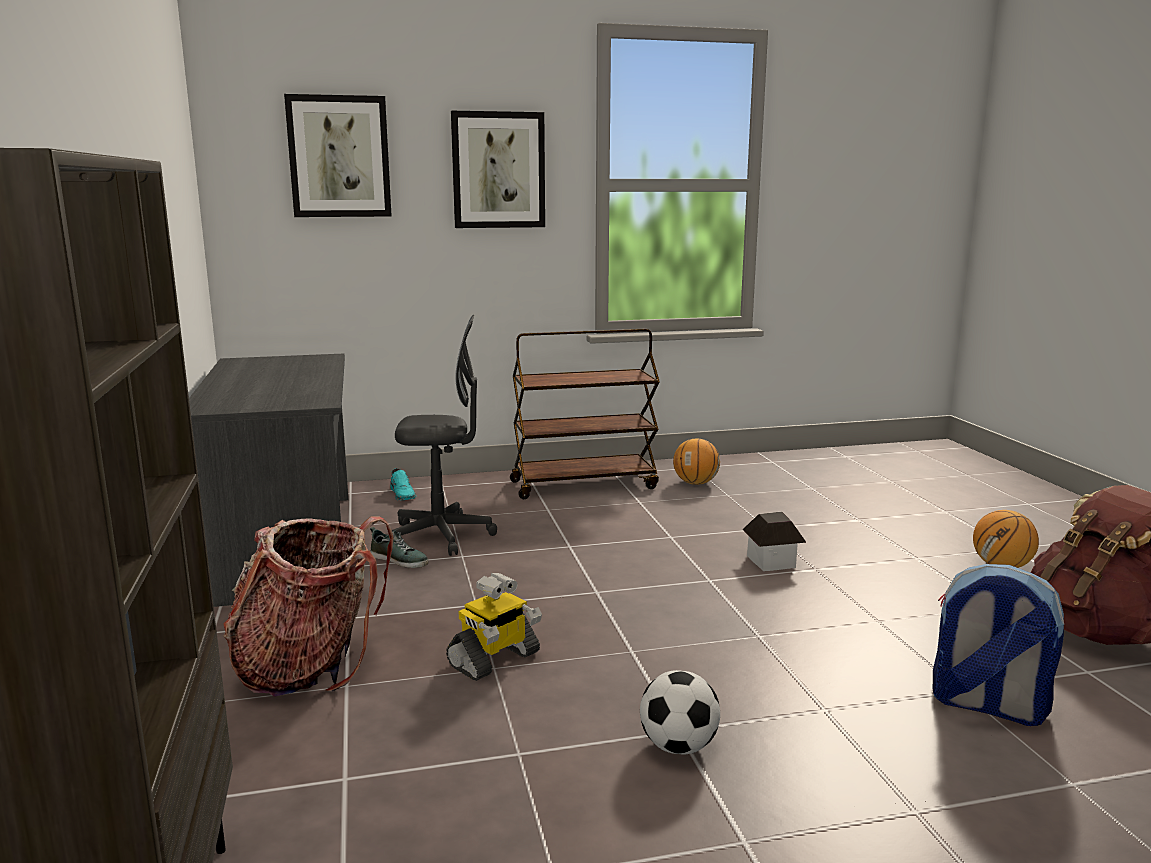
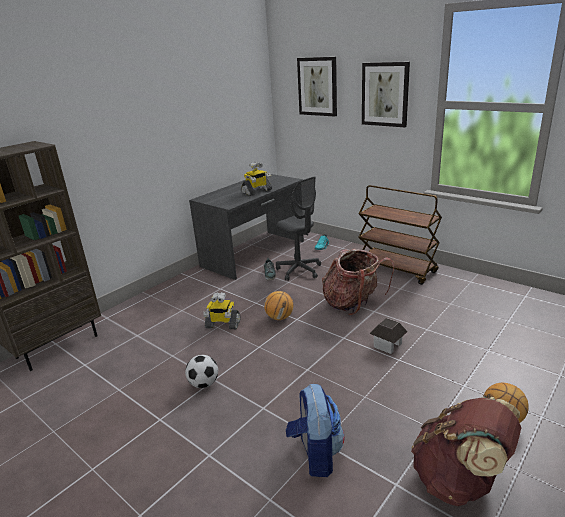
camera: 55 degrees right, 10 degrees up
backpack [224,516,394,697] -> backpack moved to [322,249,394,315]
basketball [673,438,720,485] -> basketball moved to [264,291,293,320]
none -> toy robot [241,162,272,196]

